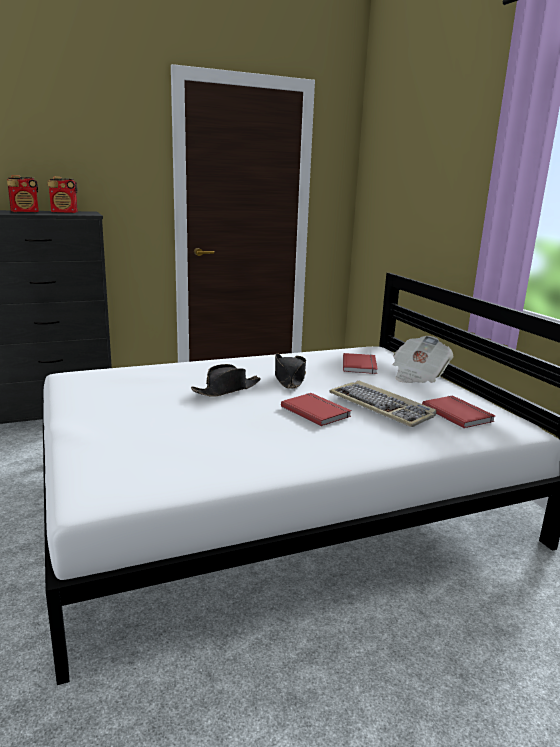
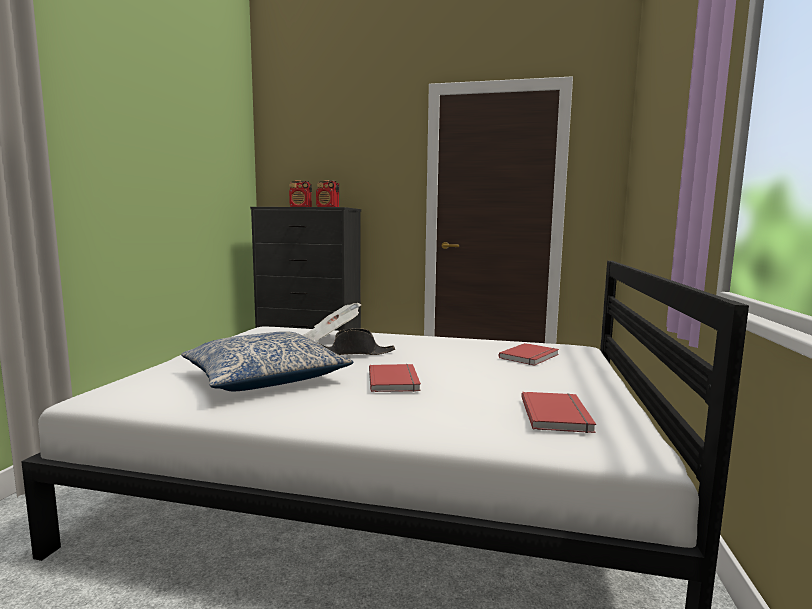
camera: 35 degrees right, 10 degrees down
black hat [275,353,306,388] -> none
keyboard [329,381,436,427] -> none
newspaper [393,336,453,383] -> newspaper moved to [303,303,361,341]
none -> pillow [181,331,354,391]

